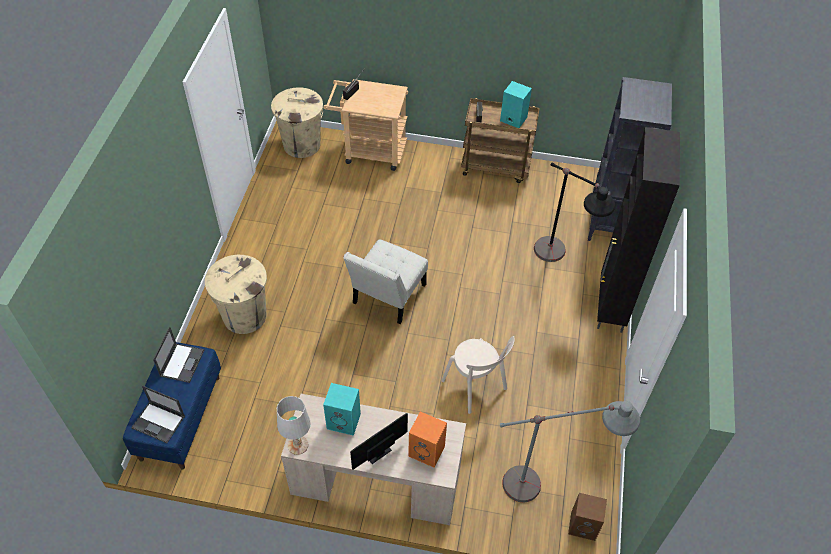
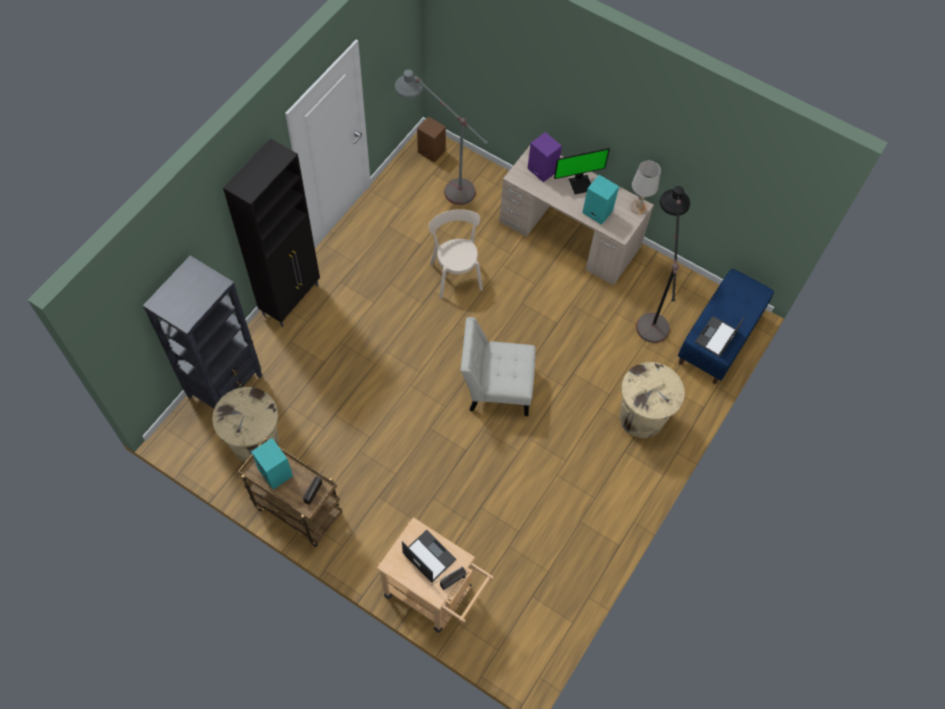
camera: 160 degrees left, 10 degrees up
laptop [131,386,185,443] -> laptop moved to [402,530,457,583]
beige trash can [271,87,323,158] -> beige trash can moved to [212,387,278,463]
white chair [343,239,428,324] -> white chair turned 135 degrees counterclockwise [461,317,536,416]
orange speaker [408,412,447,468] -> purple speaker [527,132,562,182]
black floor lamp [534,163,615,262] -> black floor lamp moved to [636,186,690,343]

